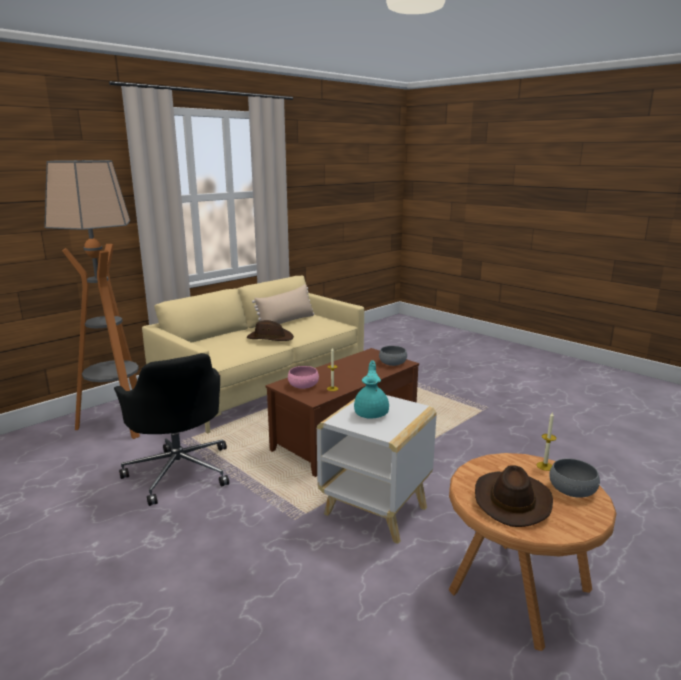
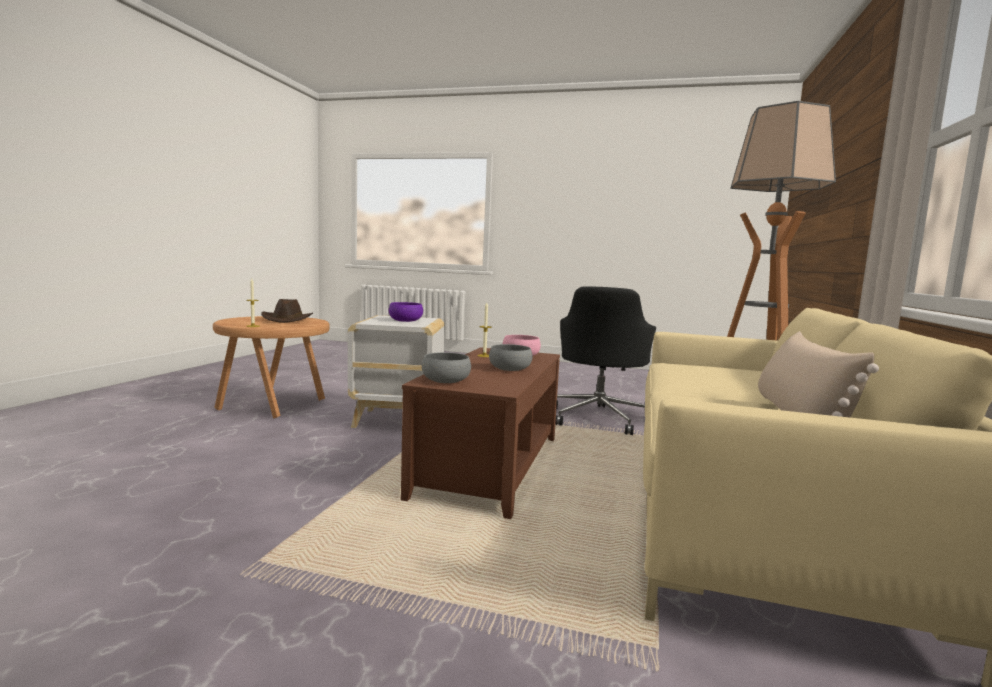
camera: 150 degrees right, 10 degrees down
black office chair [114,353,229,506] -> black office chair turned 105 degrees counterclockwise [555,286,656,435]
brown hat [247,320,294,341] -> none
turquoise teapot [354,360,389,419] -> purple bowl [389,302,423,322]
grey bowl [549,458,600,498] -> grey bowl moved to [489,344,533,371]

